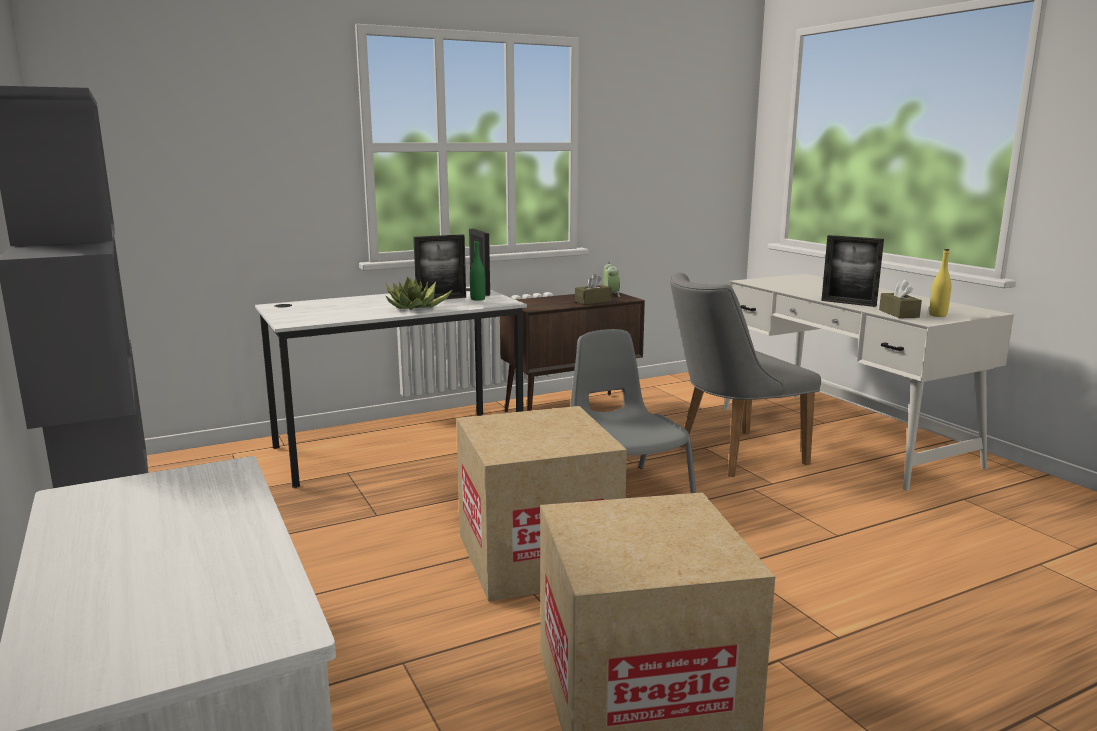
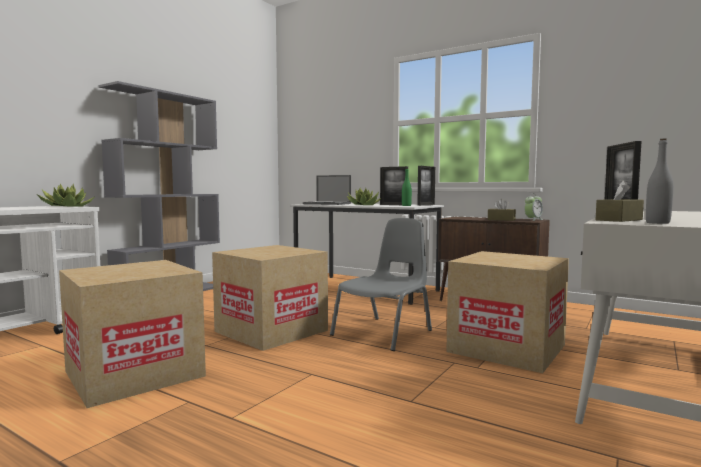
camera: 60 degrees right, 10 degrees down
grey chair [670,272,821,477] -> cardboard box [446,251,569,373]
yellow bottle [929,249,951,317] -> grey bottle [646,139,673,224]
none -> potted plant [37,184,94,206]
none -> laptop [303,175,351,205]

